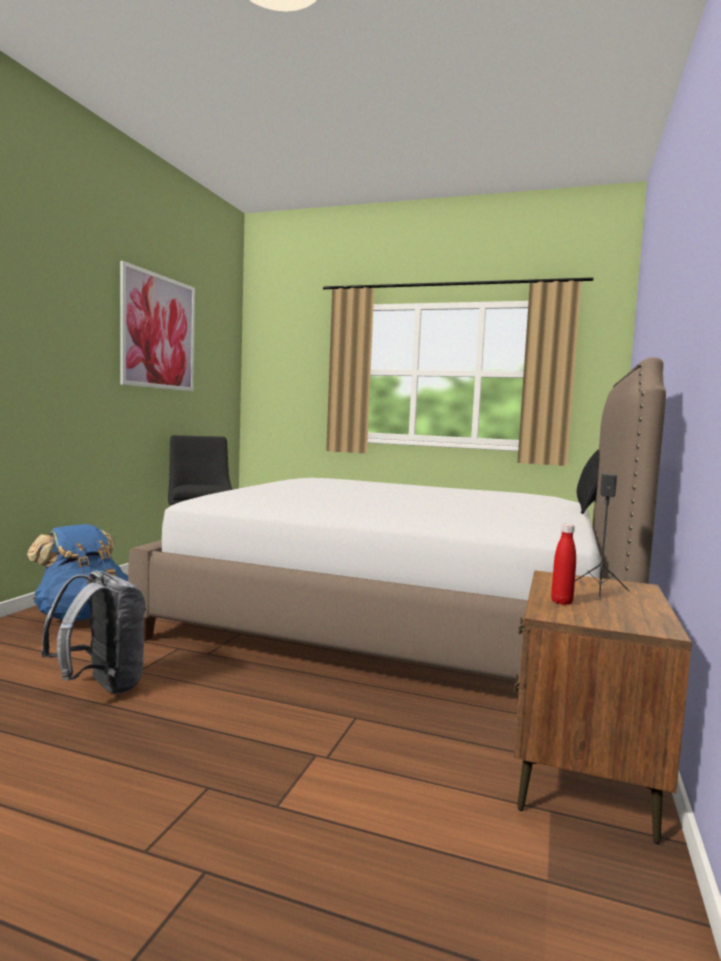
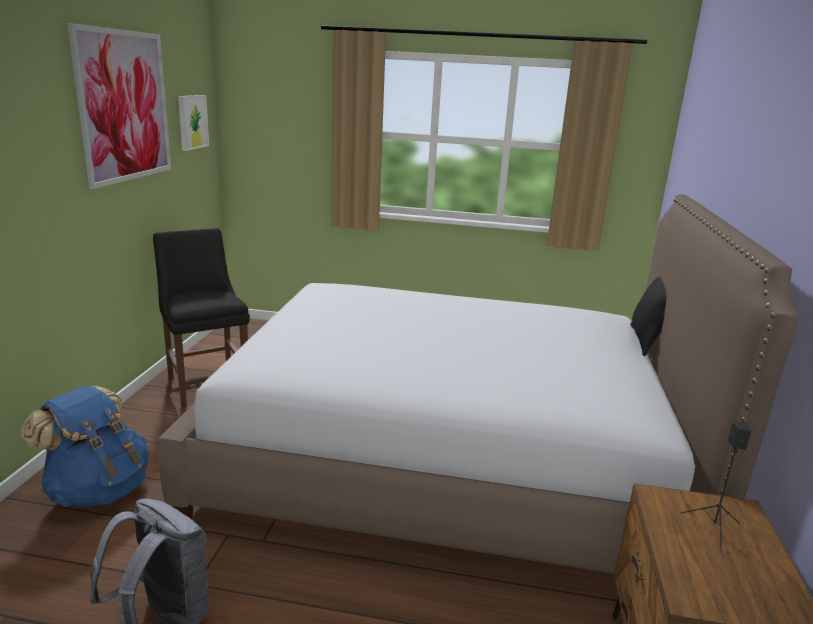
camera: 10 degrees left, 15 degrees up
red bottle [551,524,576,605] -> none
none -> picture [178,95,209,151]

